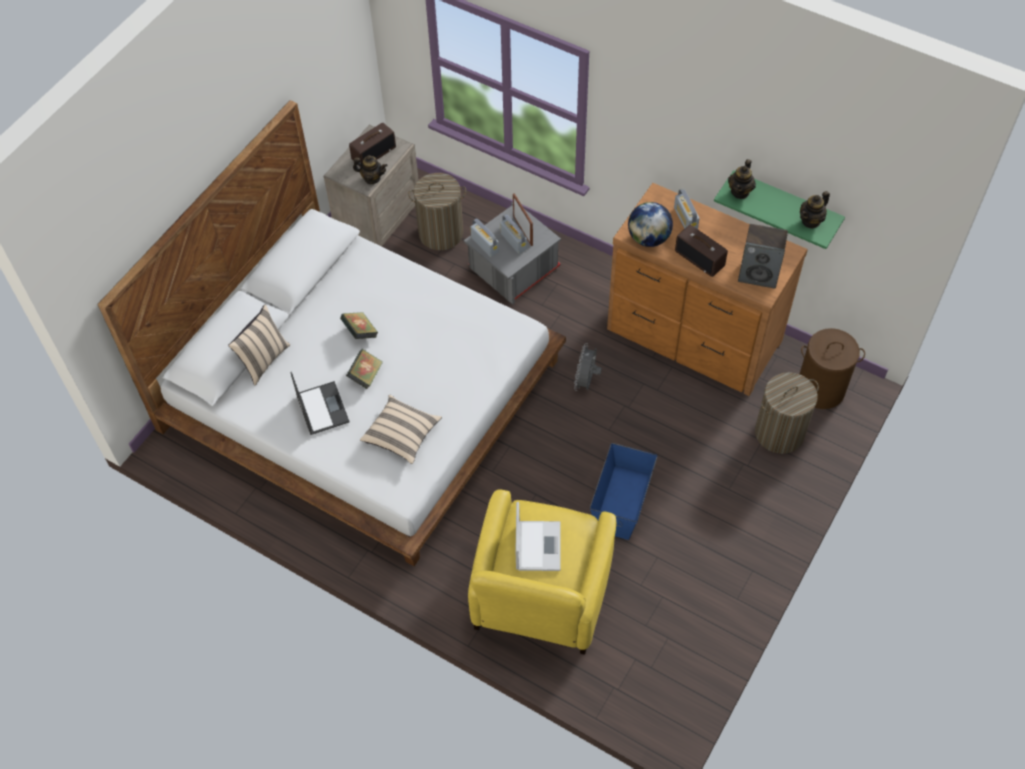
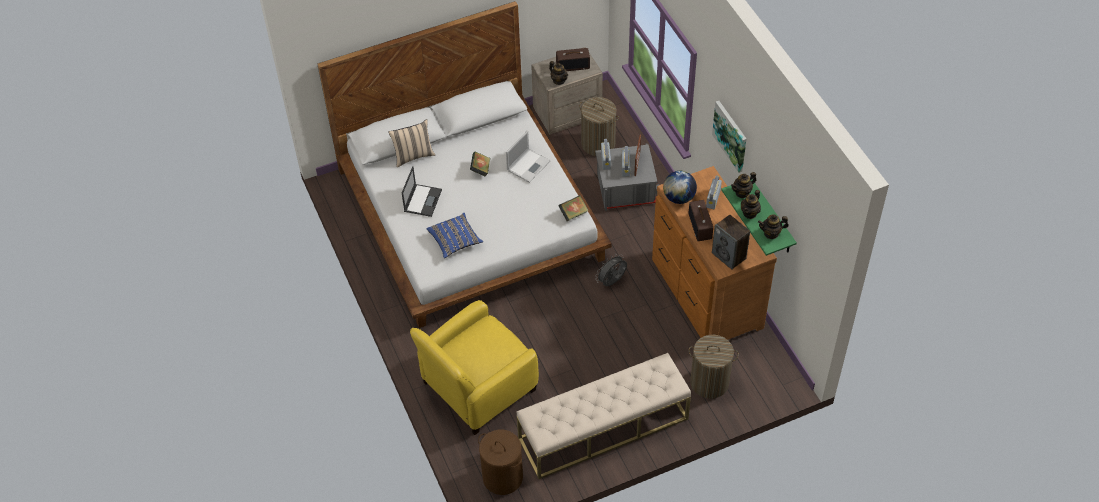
camera: 35 degrees right, 5 degrees down
book [346,349,383,389] -> book moved to [559,195,589,221]
beige pillow [360,395,442,464] -> blue pillow [426,213,483,258]
laptop [515,502,561,571] -> laptop moved to [506,131,551,183]
blue storage box [590,443,658,540] -> none
brown laundry basket [800,328,865,409] -> brown laundry basket moved to [478,430,523,495]
none -> beige bench [516,353,691,479]
none -> picture [712,101,747,173]
none -> teapot [741,190,761,219]

